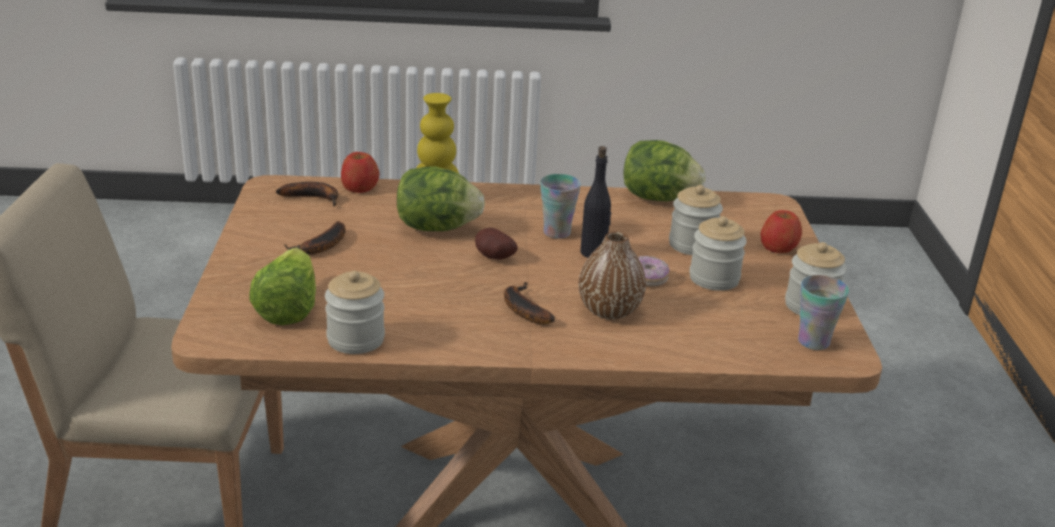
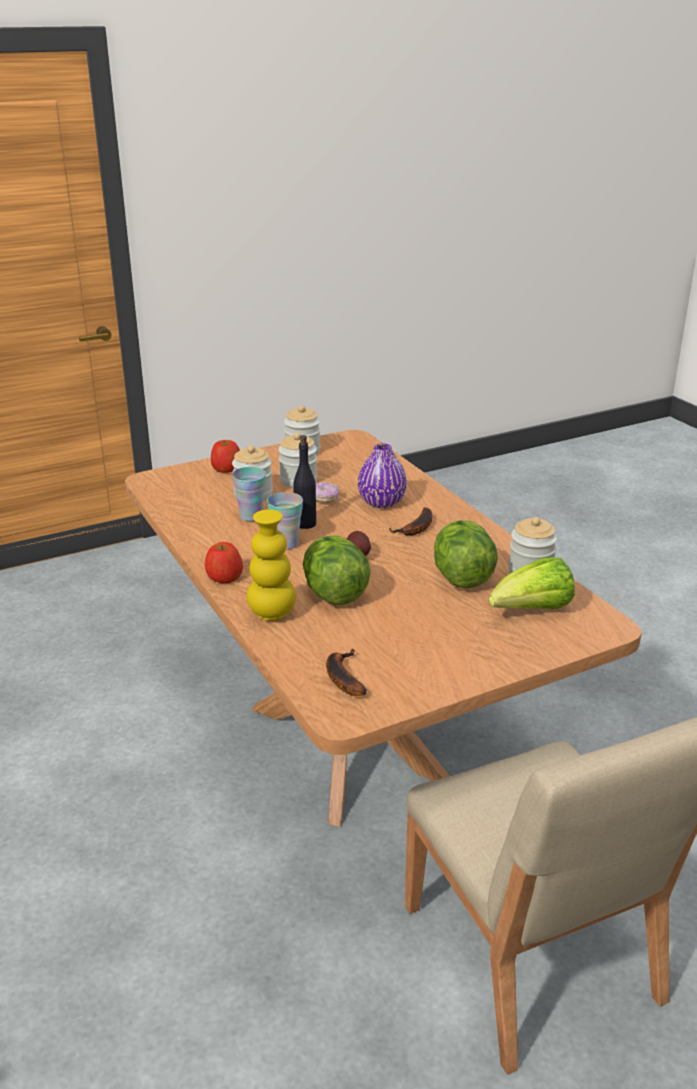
camera: 115 degrees left, 0 degrees up
banana [284,221,345,255] -> none
apple [341,152,380,193] -> apple moved to [205,542,243,583]
brown vase [579,232,646,320] -> purple vase [358,443,407,508]
lettuce [623,140,705,201] -> lettuce moved to [434,520,498,588]
cup [798,275,849,350] -> cup moved to [232,467,266,521]

